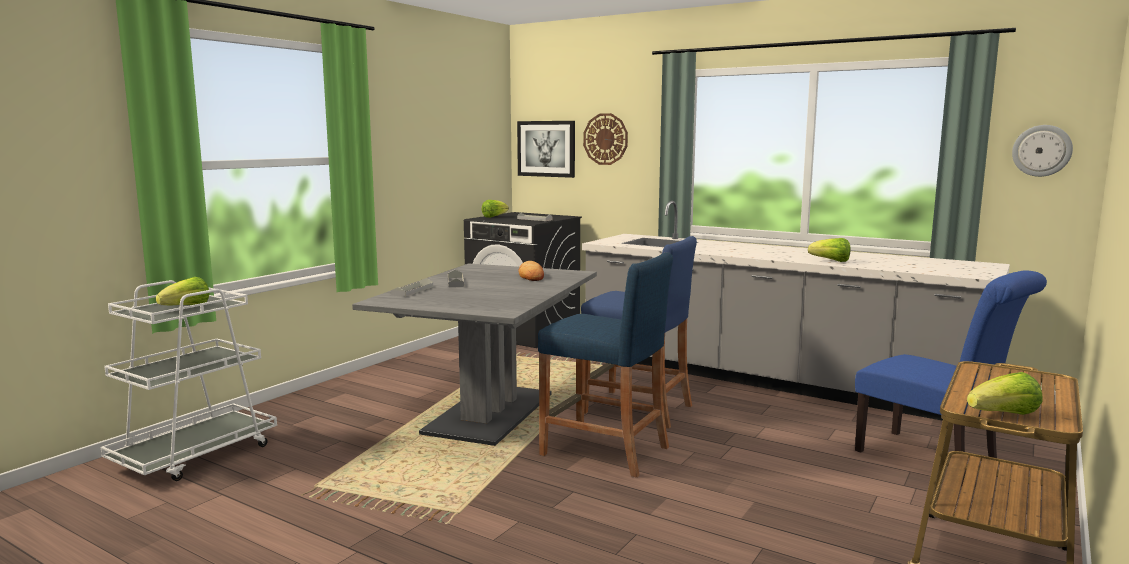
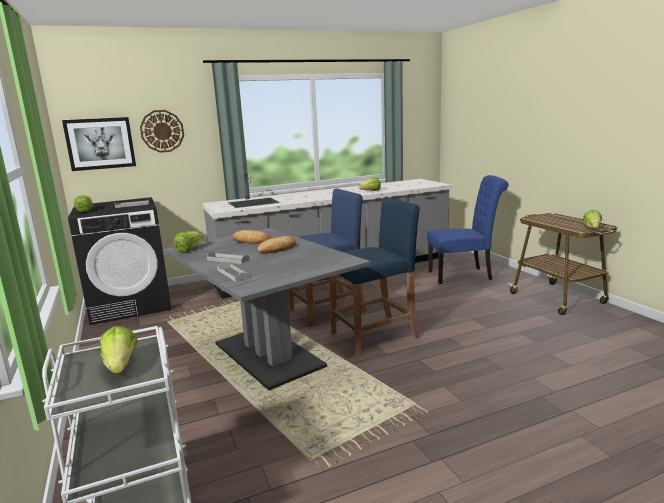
camera: 55 degrees left, 5 degrees up
wall clock [1012,125,1073,177] -> none
none -> lettuce [173,231,203,253]
none -> bread [257,236,296,254]

